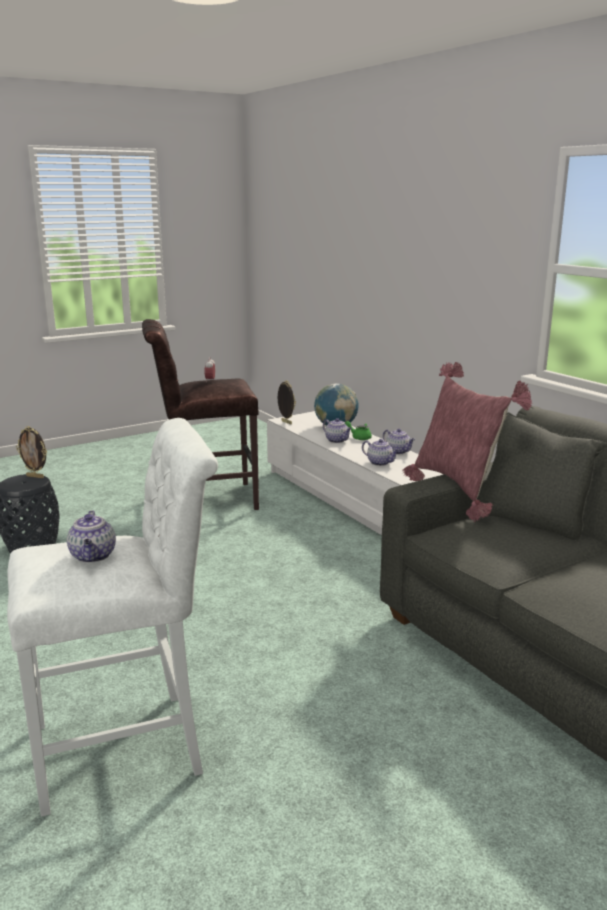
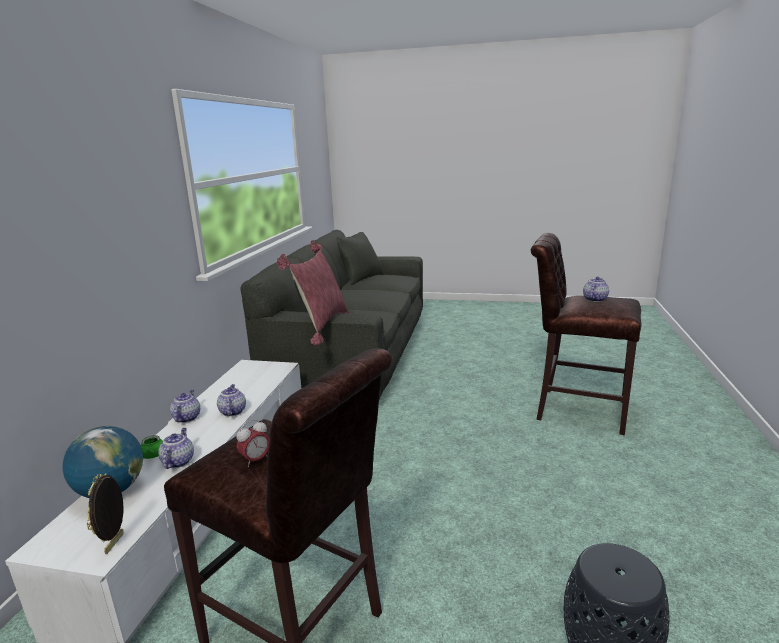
camera: 135 degrees left, 0 degrees up
white stool [7,418,218,817] -> brown stool [531,233,641,435]
picture frame [16,426,47,478] -> none

